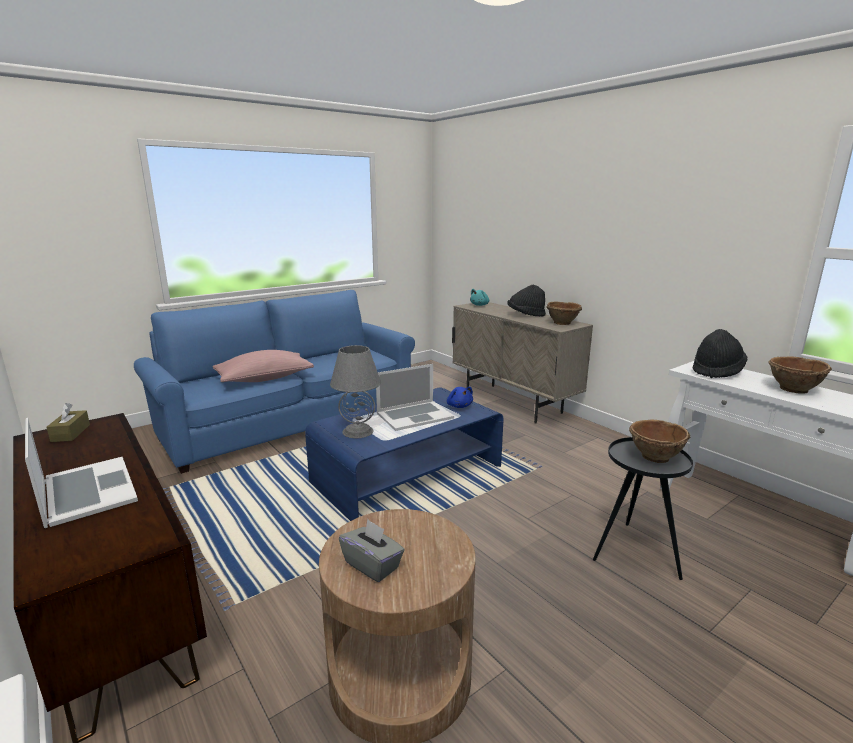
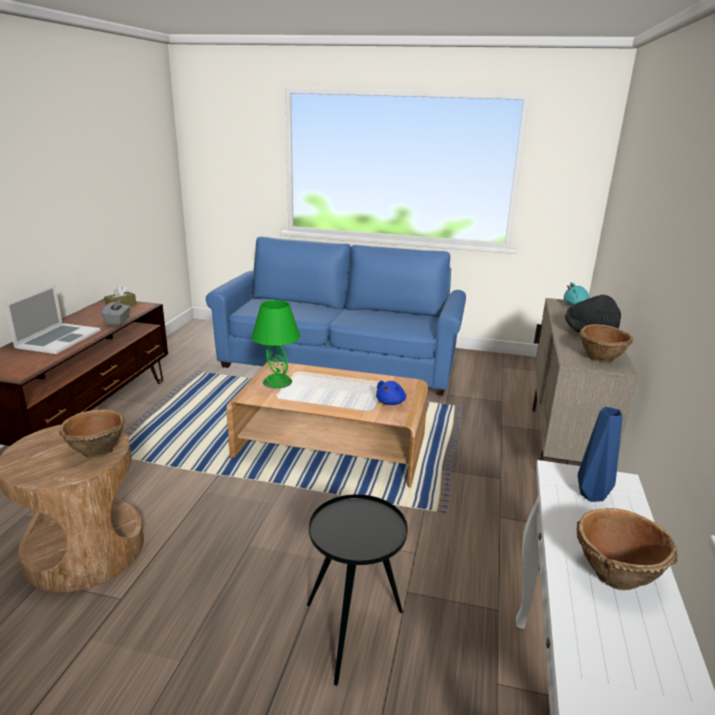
camera: 50 degrees right, 5 degrees up
pink pillow [213,350,314,382] -> none
blue coffee table [305,387,503,521] -> brown coffee table [226,361,428,488]
grey table lamp [330,345,381,438] -> green table lamp [252,300,300,389]
grey tissue box [339,519,405,582] -> grey tissue box moved to [101,298,130,325]
laptop [376,364,454,431] -> none
brown bowl [629,420,690,463] -> brown bowl moved to [59,409,125,458]
black hat [693,329,747,378] -> blue vase [578,407,623,502]

